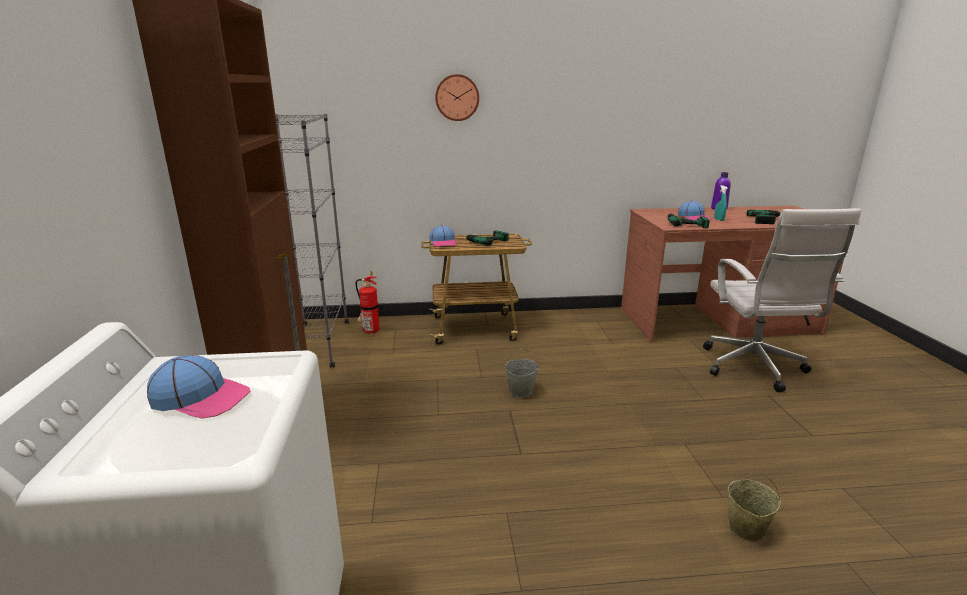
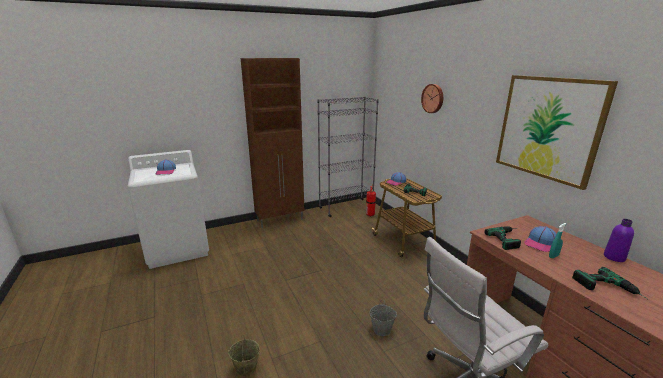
camera: 70 degrees right, 0 degrees up
grey bucket [505,348,538,398] -> grey bucket moved to [370,301,397,336]
none -> picture [496,75,618,190]

